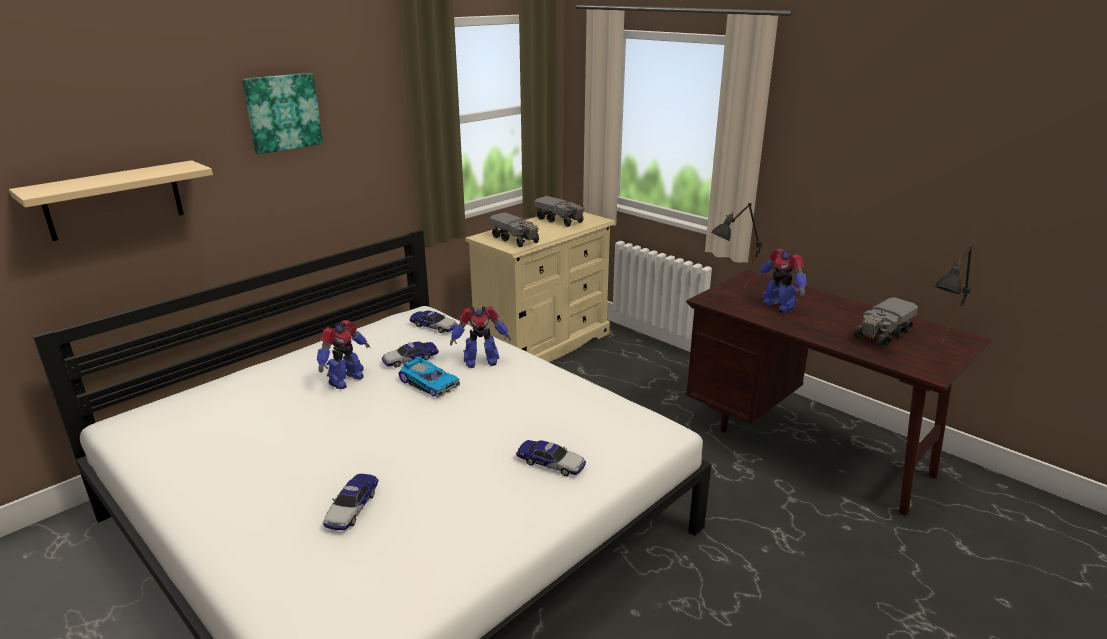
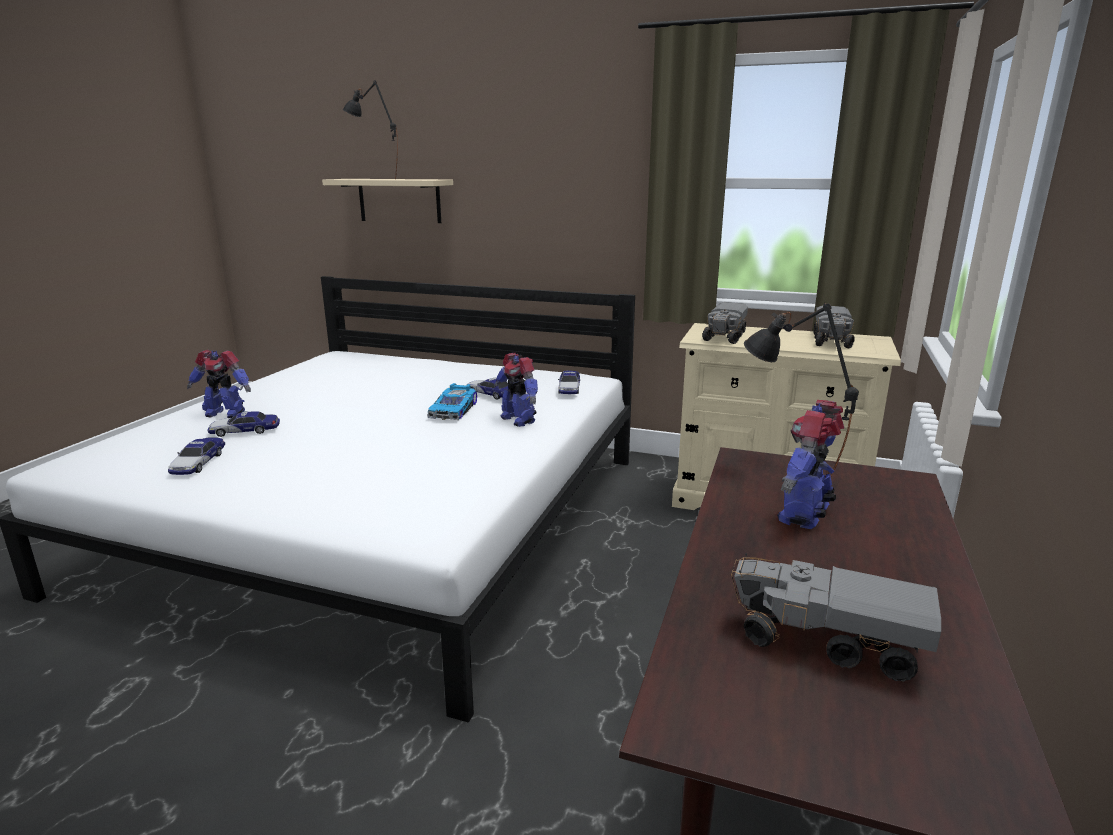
camera: 65 degrees right, 5 degrees down
picture [242,73,323,154] -> none
toy robot [317,320,370,389] -> toy robot moved to [187,350,251,418]
toy car [516,440,586,476] -> toy car moved to [168,438,225,475]
black table lamp [934,245,973,344] -> black table lamp moved to [343,80,398,179]

